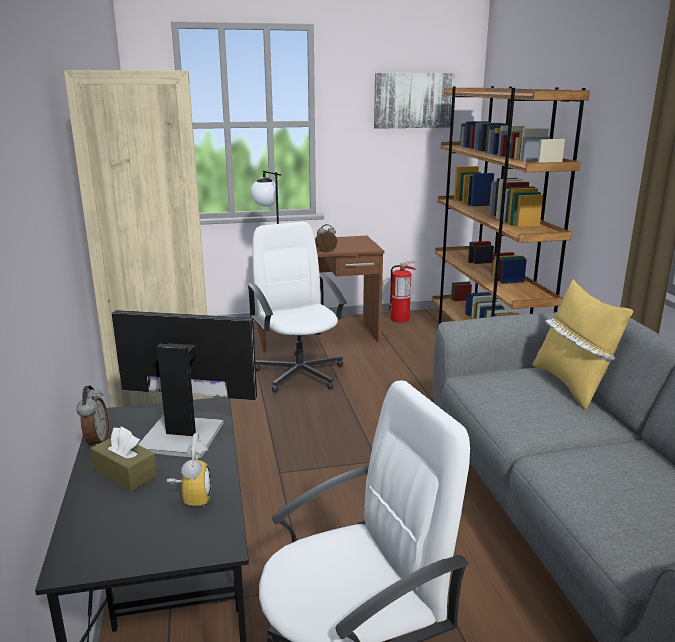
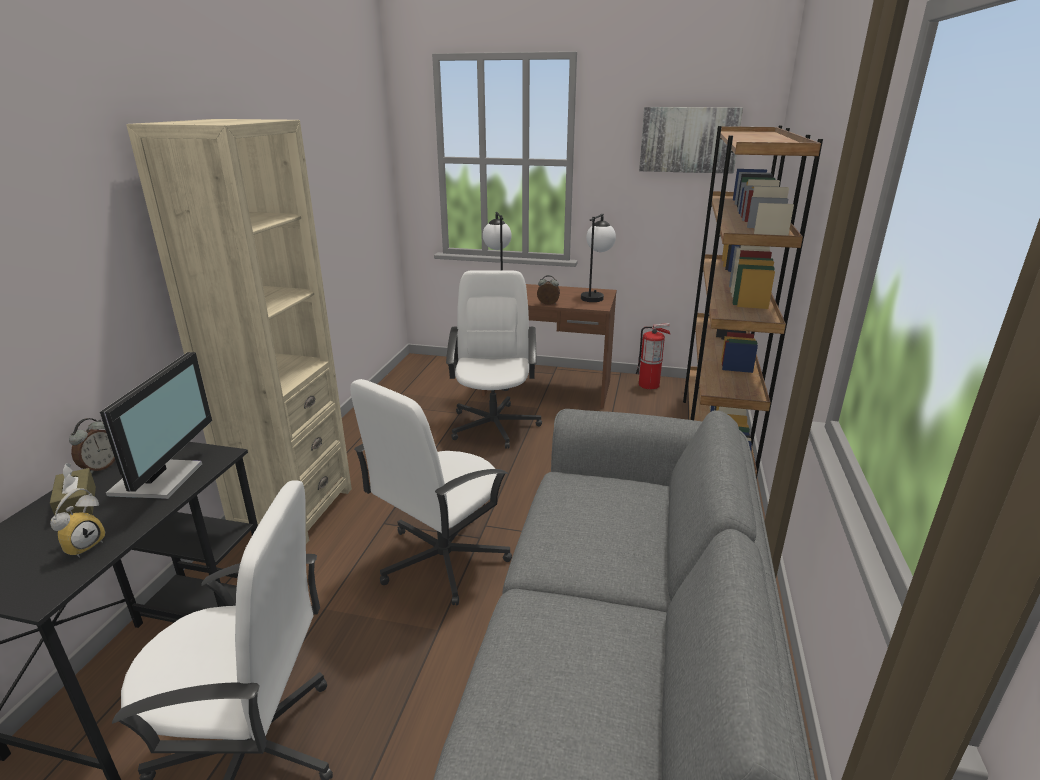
camera: 25 degrees right, 5 degrees up
monitor [111,310,257,458] -> monitor turned 60 degrees clockwise [100,352,212,499]
yellow pillow [533,279,633,410] -> none
none -> white office chair [350,379,512,605]
none -> table lamp [581,213,616,302]

